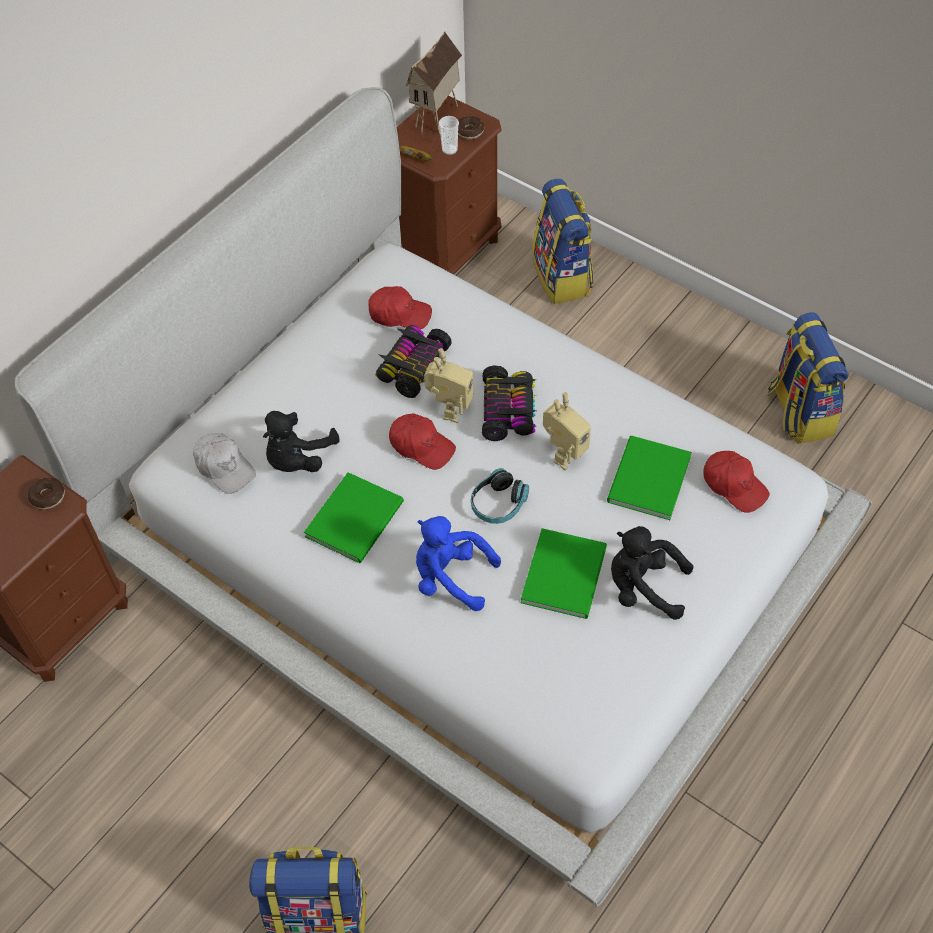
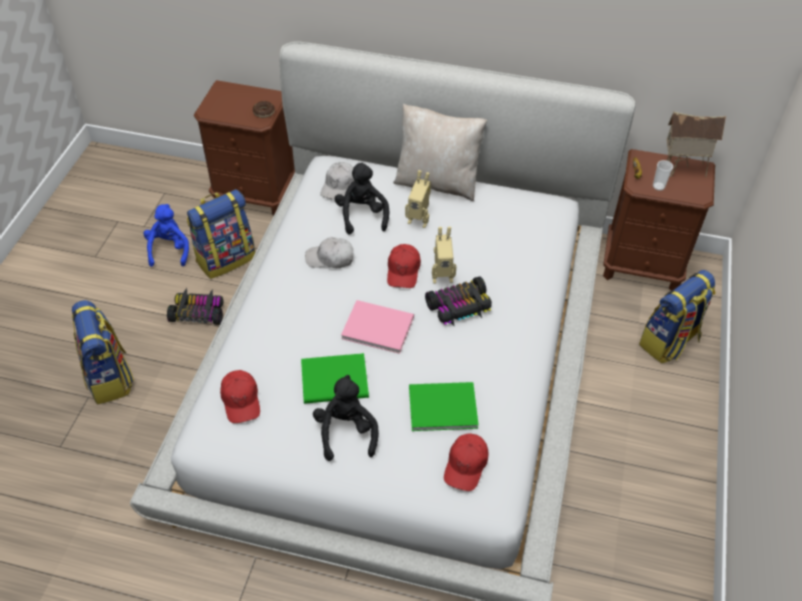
camera: 65 degrees right, 5 degrees down
black plush toy [263,411,340,472] -> black plush toy turned 75 degrees clockwise [335,163,389,235]
green book [304,472,404,563] -> white cap [305,237,353,268]
red cap [368,286,432,329] -> red cap moved to [220,370,260,423]
toy car [375,325,452,398] -> toy car moved to [167,288,224,325]
blue plush toy [416,516,501,611] -> blue plush toy moved to [143,204,189,267]
donut [458,116,484,139] -> none
headphones [471,468,529,524] -> pink book [341,300,414,354]
toy robot [543,392,591,471] -> toy robot moved to [405,170,431,228]
backpack [767,312,849,444] -> backpack moved to [187,189,255,279]
none -> beige pillow [393,104,487,201]

